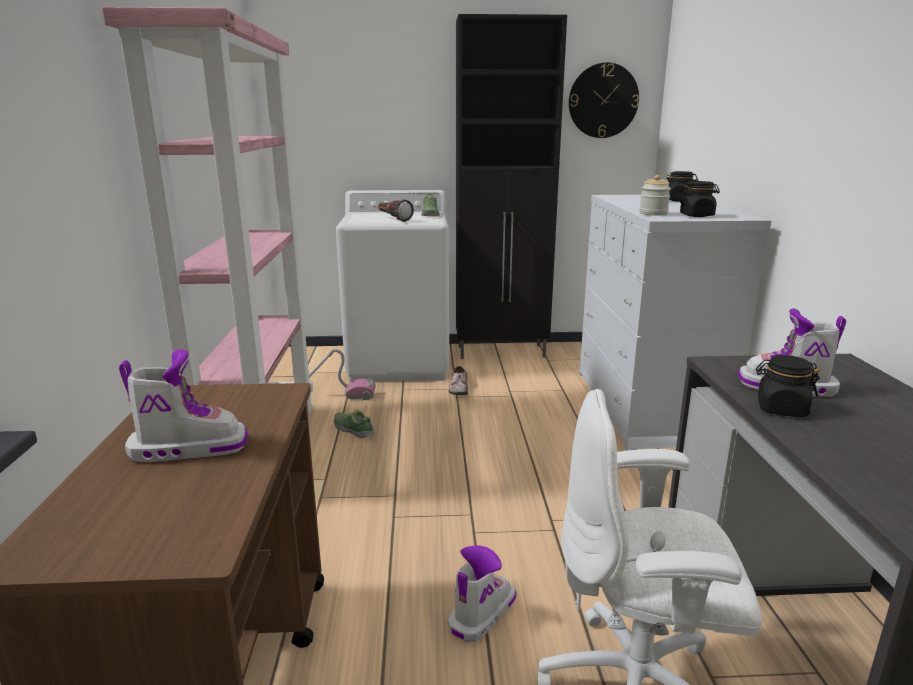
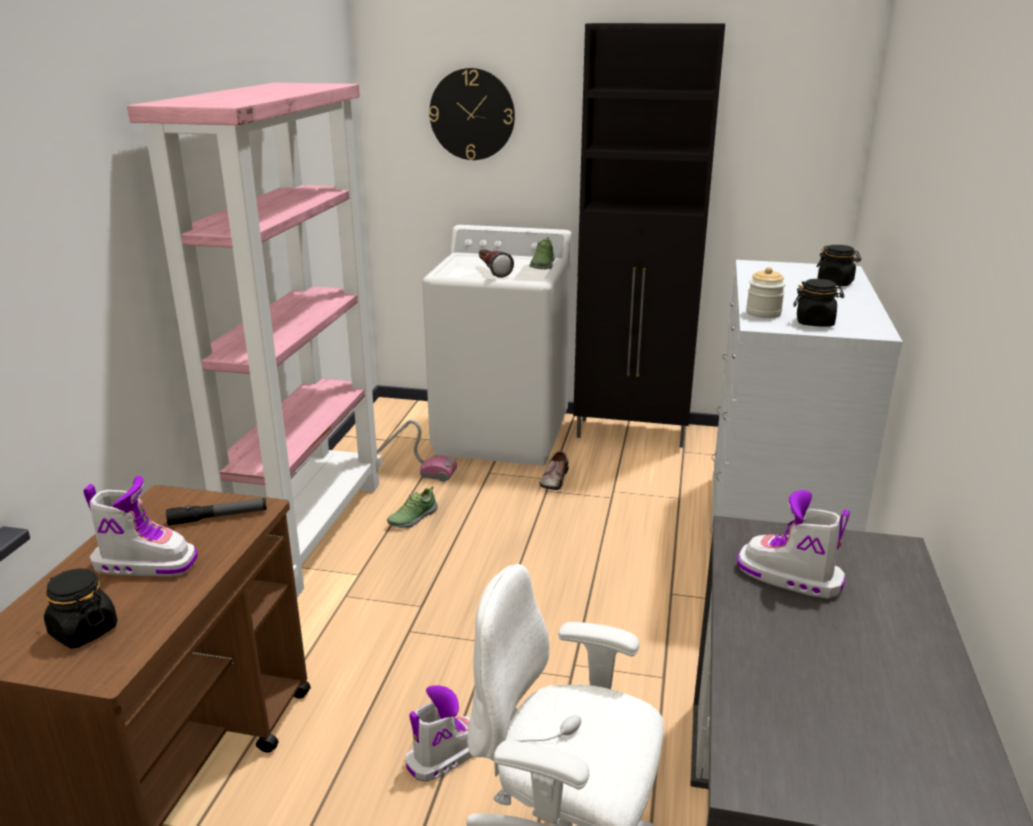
camera: 15 degrees right, 5 degrees up
shoe [334,410,375,438] -> shoe turned 105 degrees counterclockwise [387,487,438,528]
wall clock [569,62,639,138] -> wall clock moved to [429,68,515,160]
black jar [756,355,820,417] -> black jar moved to [44,568,117,649]
none -> flashlight [166,498,267,526]

